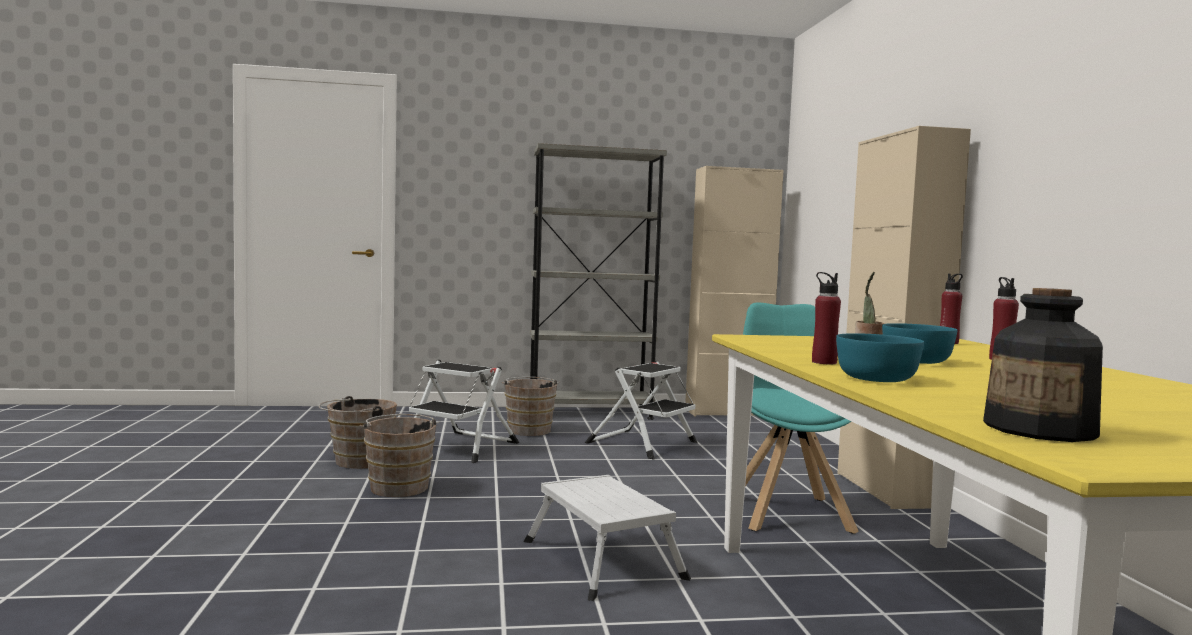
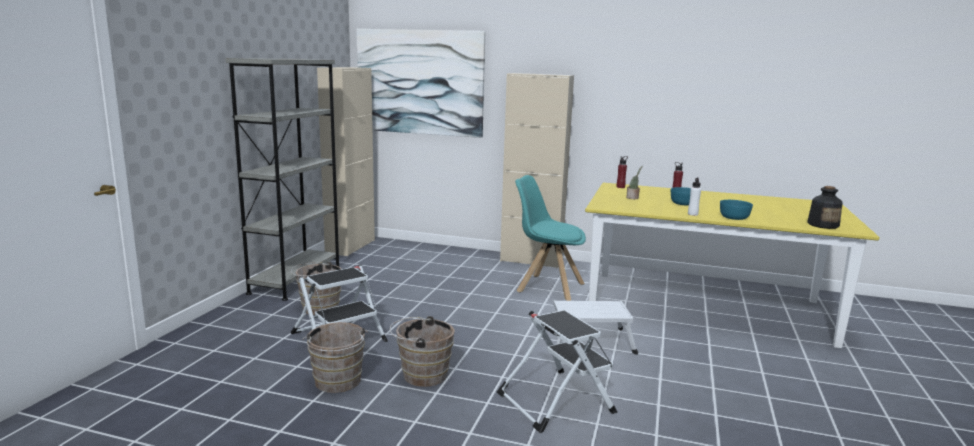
camera: 65 degrees left, 10 degrees up
step ladder [585,361,698,459] -> step ladder moved to [497,310,617,433]
red bottle [812,272,841,364] -> white bottle [688,177,701,216]
none -> picture [357,29,485,138]

